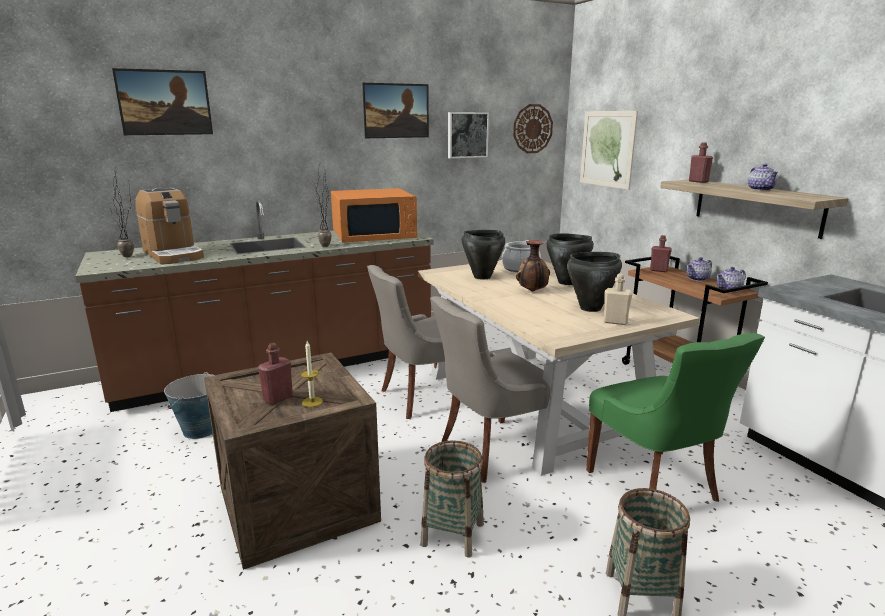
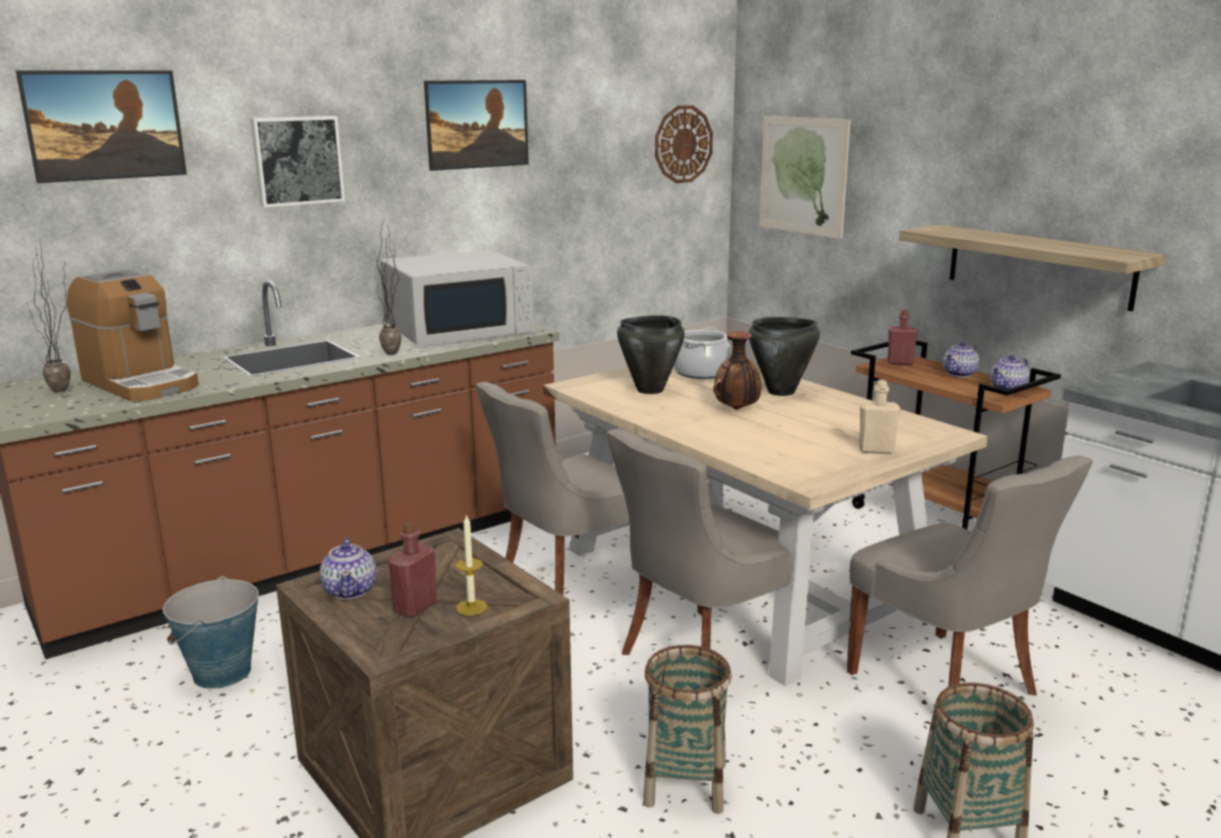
camera: 10 degrees left, 0 degrees up
orange microwave [331,188,417,243] -> white microwave [380,250,534,346]
picture [448,112,489,158] -> picture moved to [250,116,345,207]
black cooking pot [567,252,622,312] -> none
green chair [586,333,765,502] -> grey chair [847,456,1093,695]
red bottle [689,142,713,183] -> none
teapot [748,164,778,191] -> teapot moved to [320,538,376,599]

